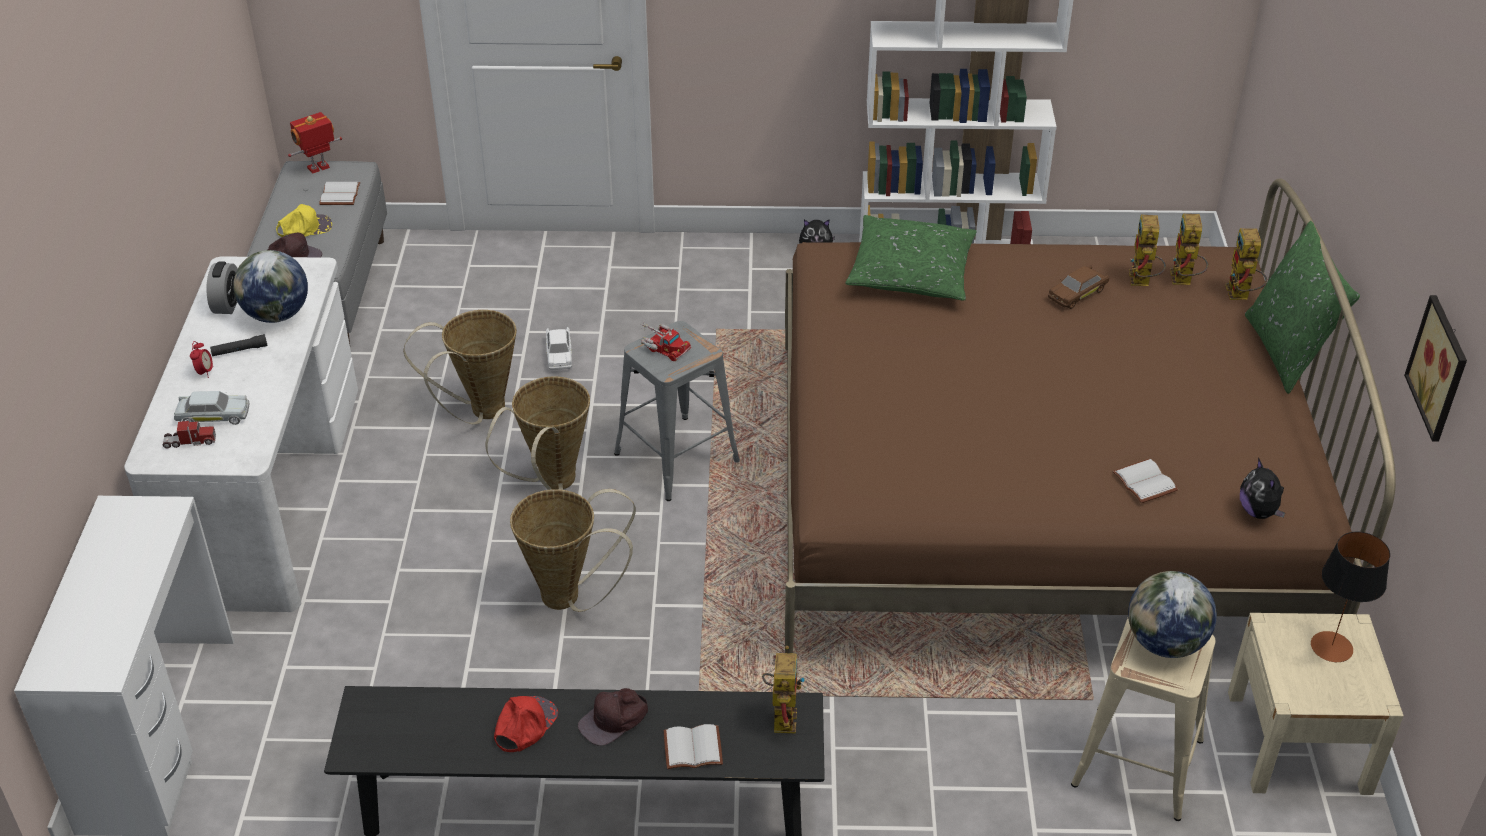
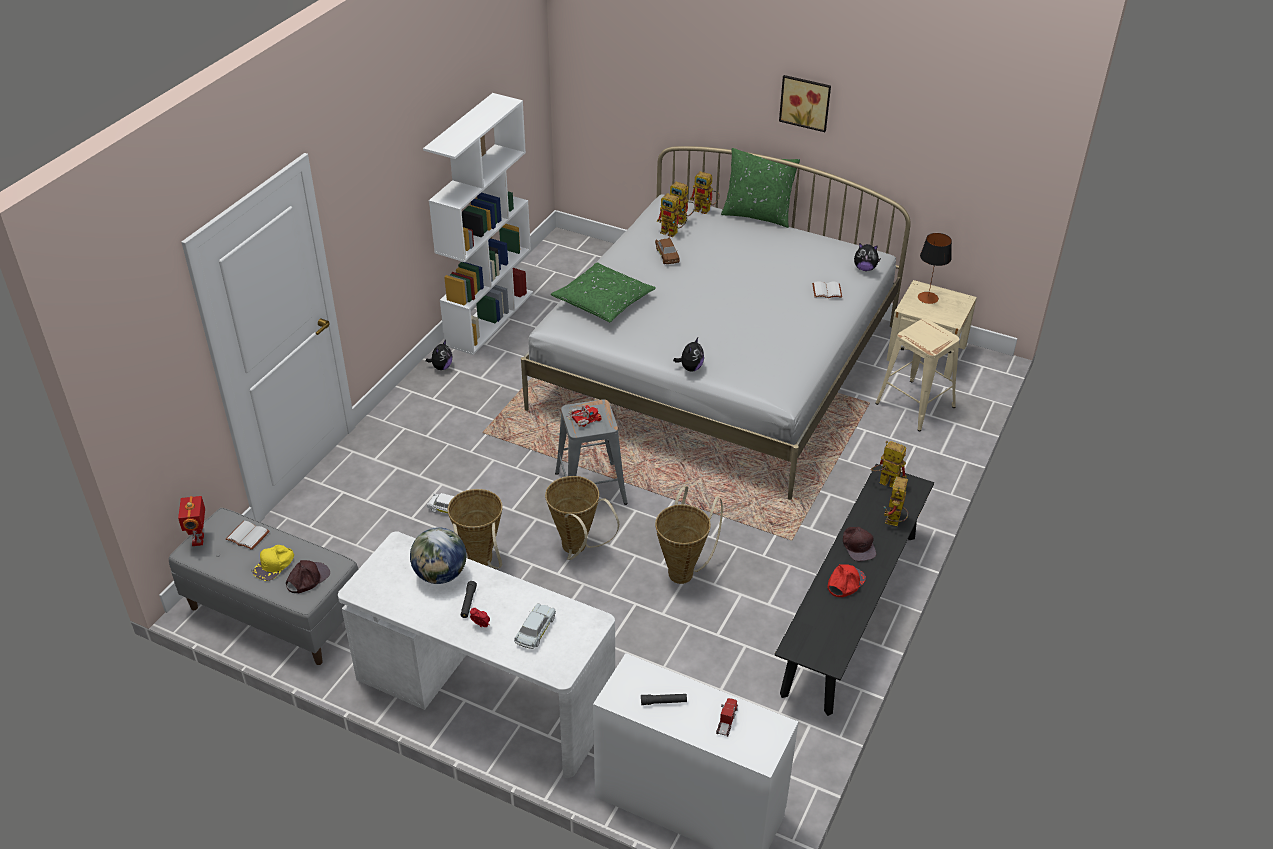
camera: 65 degrees left, 0 degrees up
toy truck [163,417,216,448] -> toy truck moved to [716,698,738,737]
alarm clock [207,261,238,314] -> none
yellow cap [276,204,332,237] -> yellow cap turned 150 degrees counterclockwise [252,545,294,581]
red cap [494,696,558,752] -> red cap turned 75 degrees clockwise [827,564,866,597]
white book [664,724,723,769] -> toy robot [884,476,908,526]
brown bed [785,179,1396,654] -> white bed [521,146,911,500]
globe [1128,571,1217,658] -> none
picture [1404,295,1467,442] -> picture moved to [779,75,831,132]
none -> black flashlight [641,694,687,705]
none -> plush toy [673,338,704,372]

